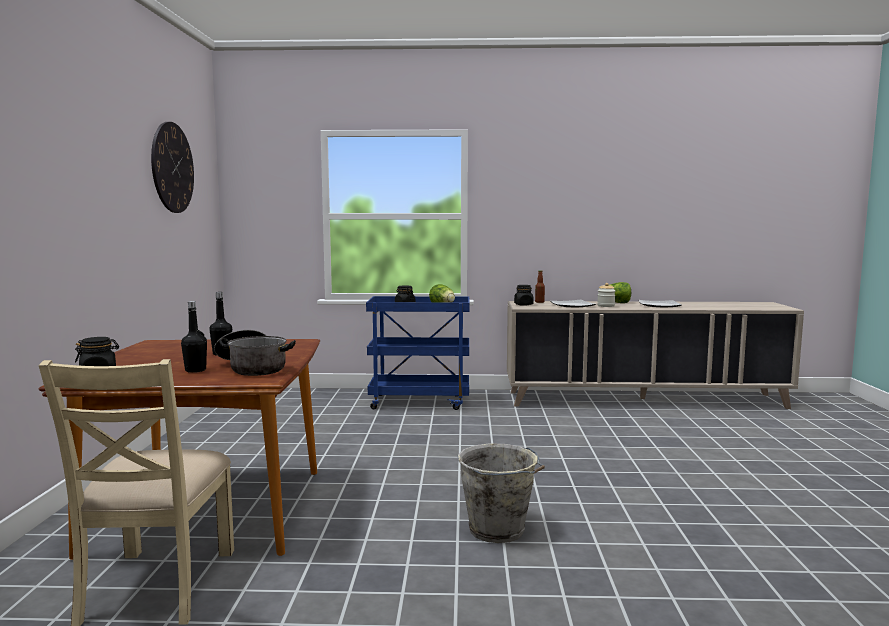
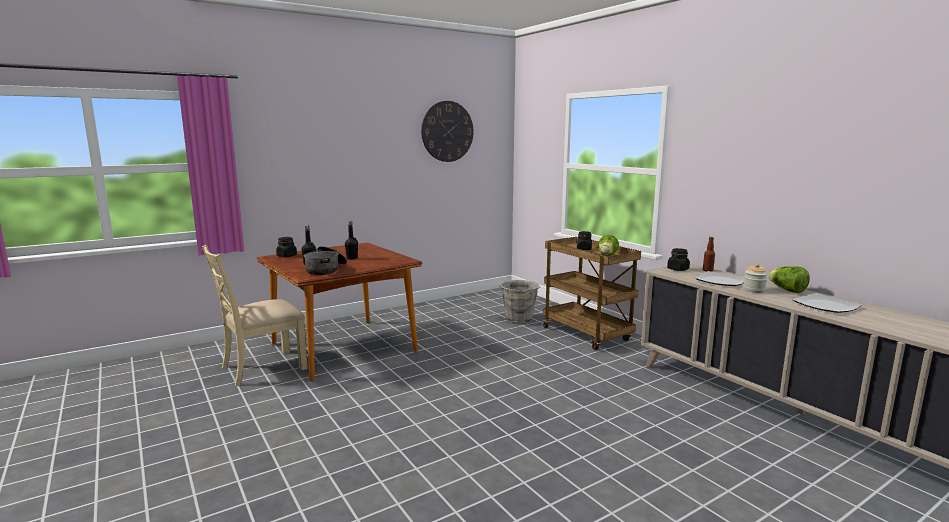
camera: 55 degrees right, 5 degrees up
blue cart [366,296,470,410] -> brown cart [543,237,641,350]
grey bucket [458,443,545,543] -> grey bucket moved to [498,280,540,324]

